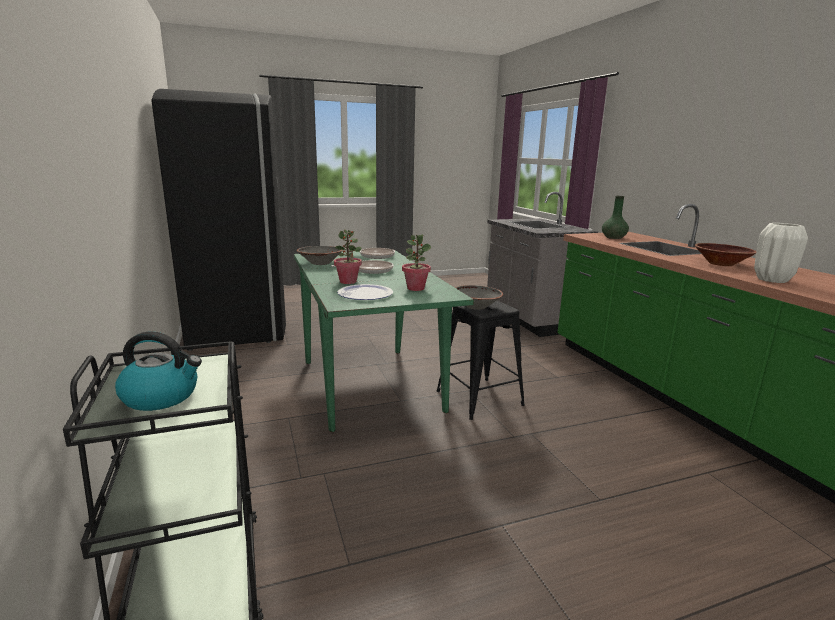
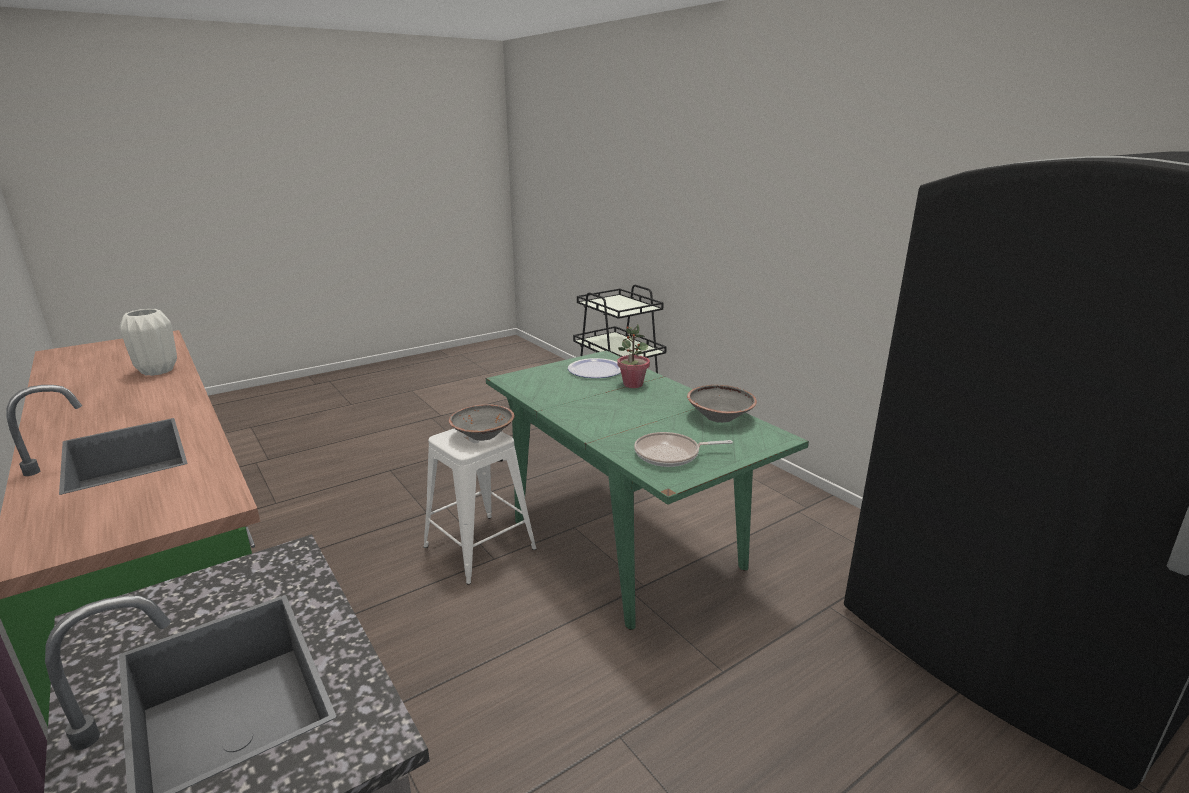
camera: 165 degrees right, 5 degrees up
kettle [115,331,202,411] -> none
frying pan [331,260,394,274] -> none
potted plant [402,235,431,291] -> none
black stool [437,301,525,420] -> white stool [423,429,537,584]
green vase [602,196,629,239] -> none
brown bowl [695,243,756,266] -> none

